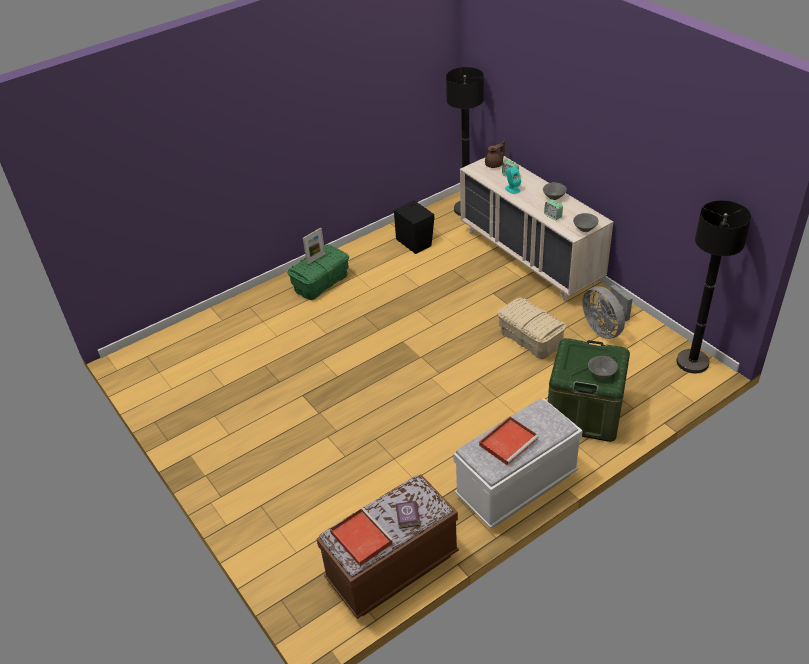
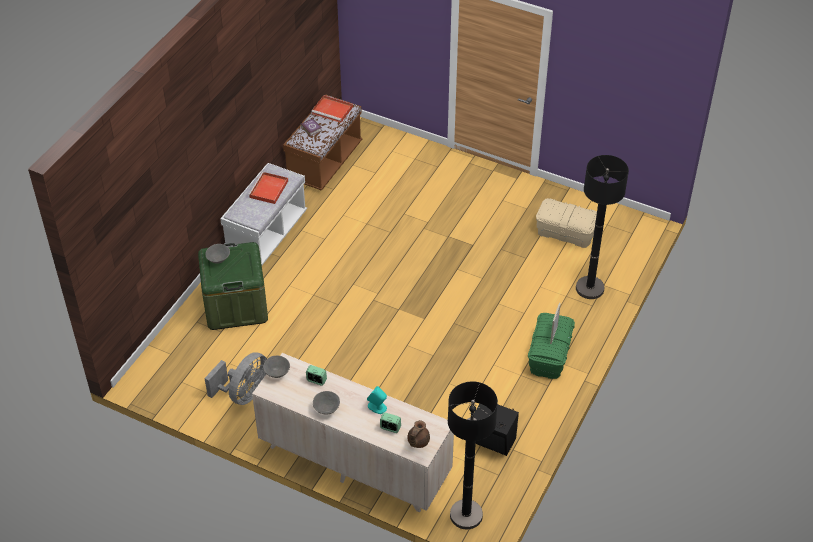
camera: 150 degrees right, 5 degrees up
beige storage box [497,297,566,359] -> beige storage box moved to [536,198,597,248]
grey fan [582,284,633,339] -> grey fan turned 90 degrees clockwise [205,352,267,405]
black floor lamp [676,200,751,374] -> black floor lamp moved to [576,155,629,299]

